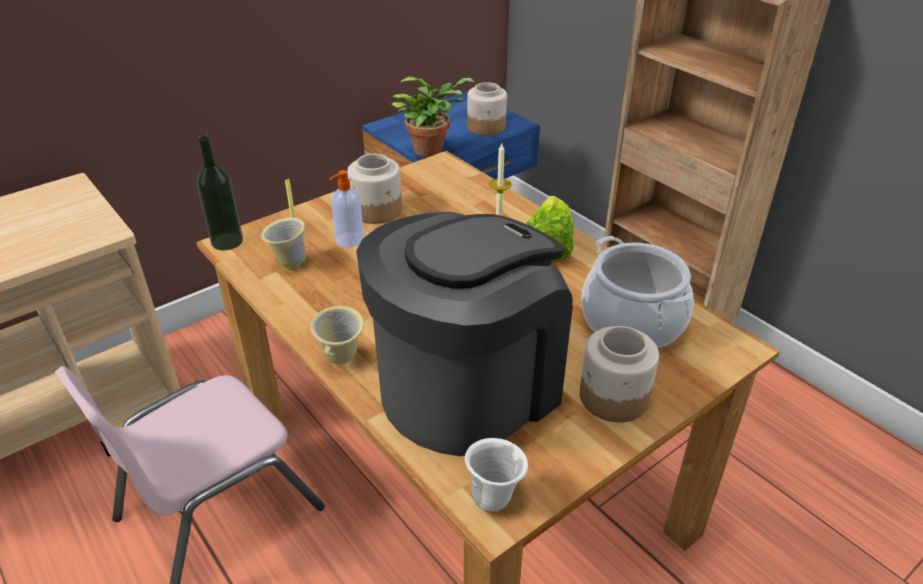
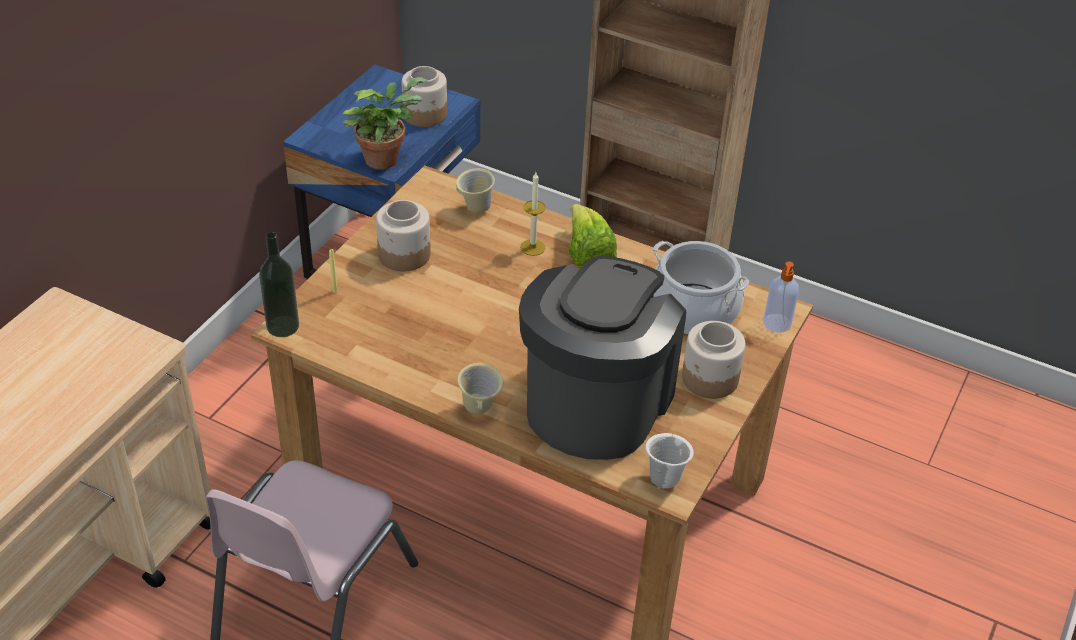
camera: 25 degrees left, 5 degrees up
beige mug [261,218,306,268] -> beige mug moved to [456,168,495,213]
soap dispenser [329,170,364,247] -> soap dispenser moved to [763,261,799,333]

